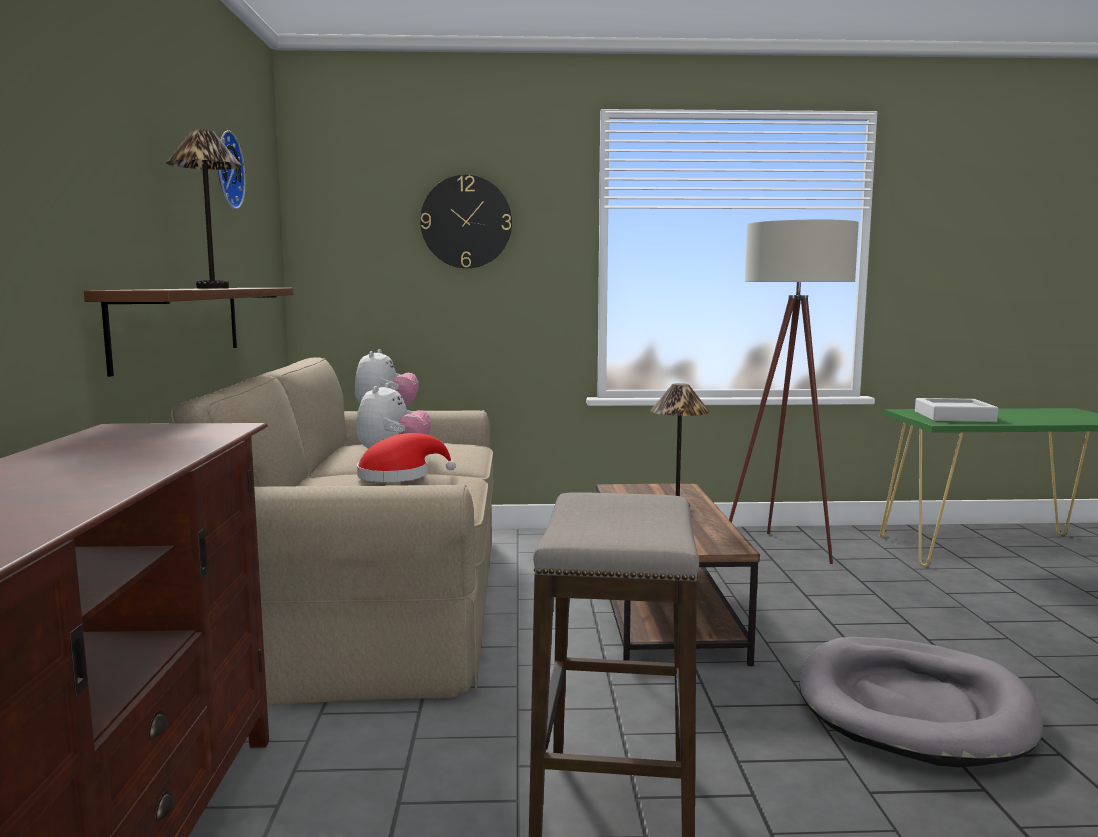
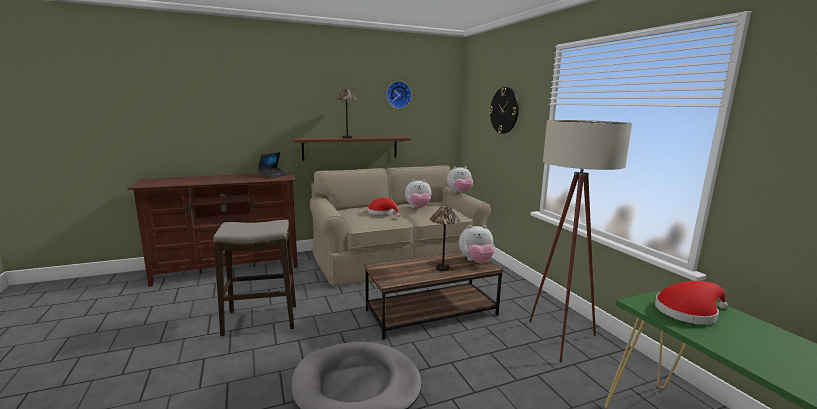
camera: 70 degrees right, 5 degrees up
grey tray [915,398,999,422] -> red hat [655,281,728,325]
none -> laptop [258,152,289,179]
none -> plush toy [459,225,495,263]

